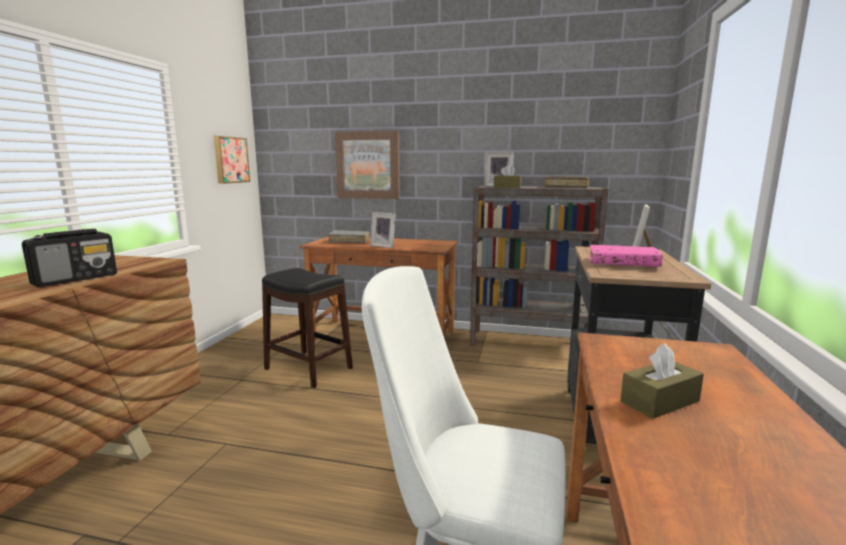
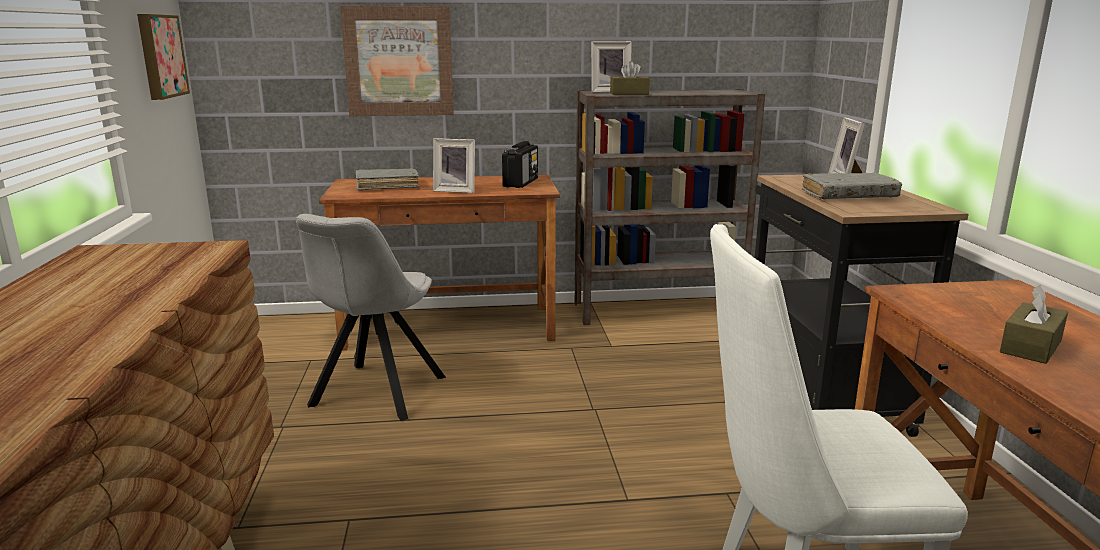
camera: 20 degrees left, 5 degrees up
radio [22,229,117,287] -> radio moved to [502,141,538,188]
black stool [262,268,353,388] -> grey chair [296,214,446,421]
brown book [544,176,590,188] -> none
pink book [589,244,663,267] -> grey book [802,172,902,199]

